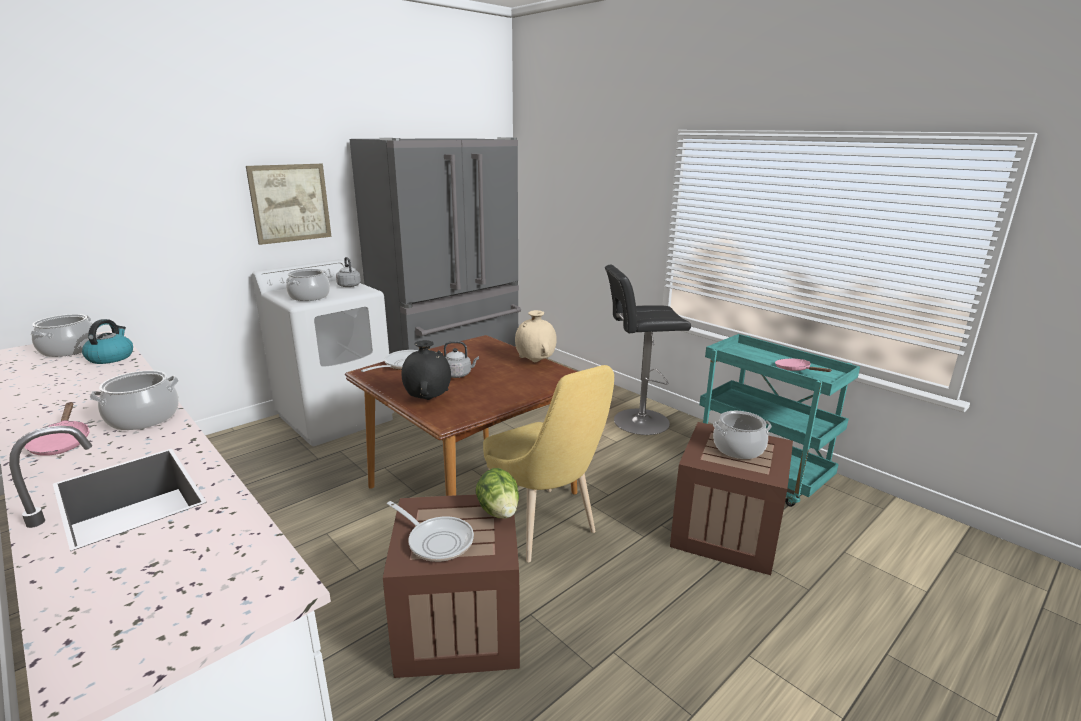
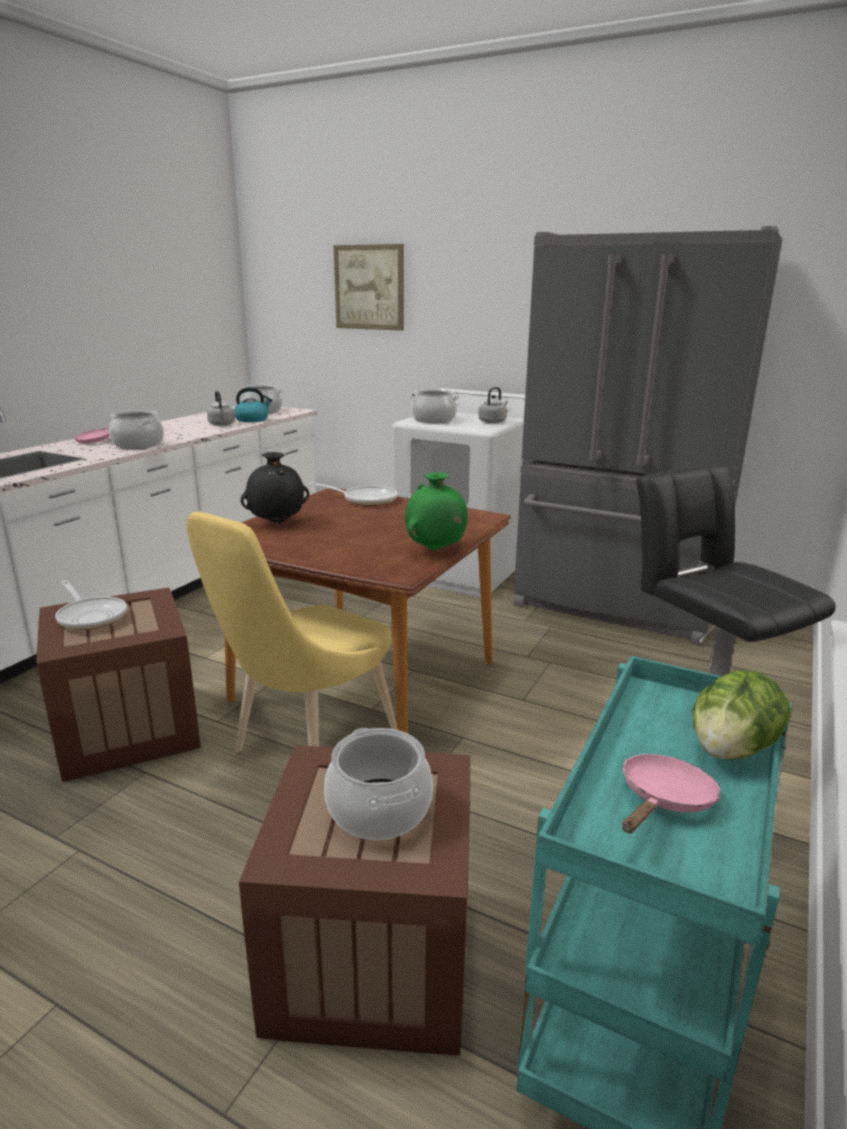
camera: 70 degrees right, 0 degrees up
picture [246,164,332,245] -> picture moved to [334,244,404,331]
frying pan [387,501,474,562] -> frying pan turned 60 degrees counterclockwise [55,580,127,630]
grey kettle [444,341,479,378] -> grey kettle moved to [207,390,235,426]
lettuce [476,468,519,519] -> lettuce moved to [692,670,791,760]
beige vase [515,310,557,362] -> green vase [405,472,468,551]

